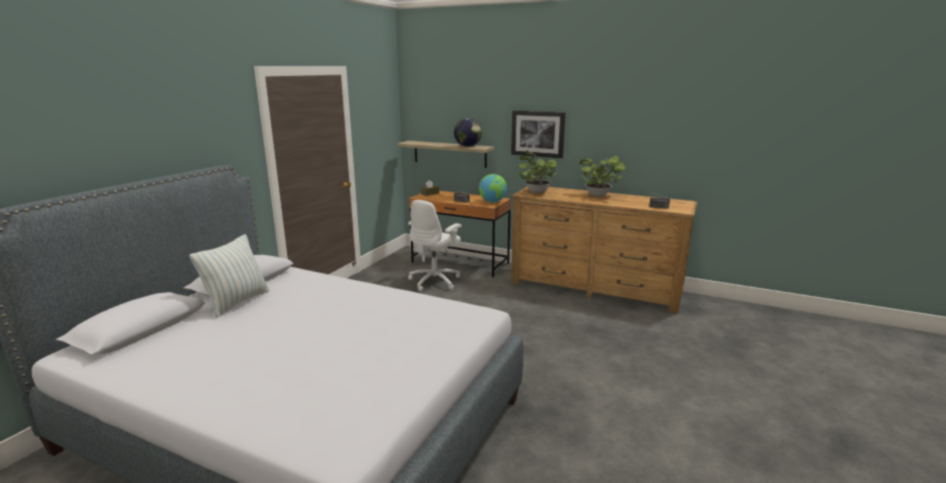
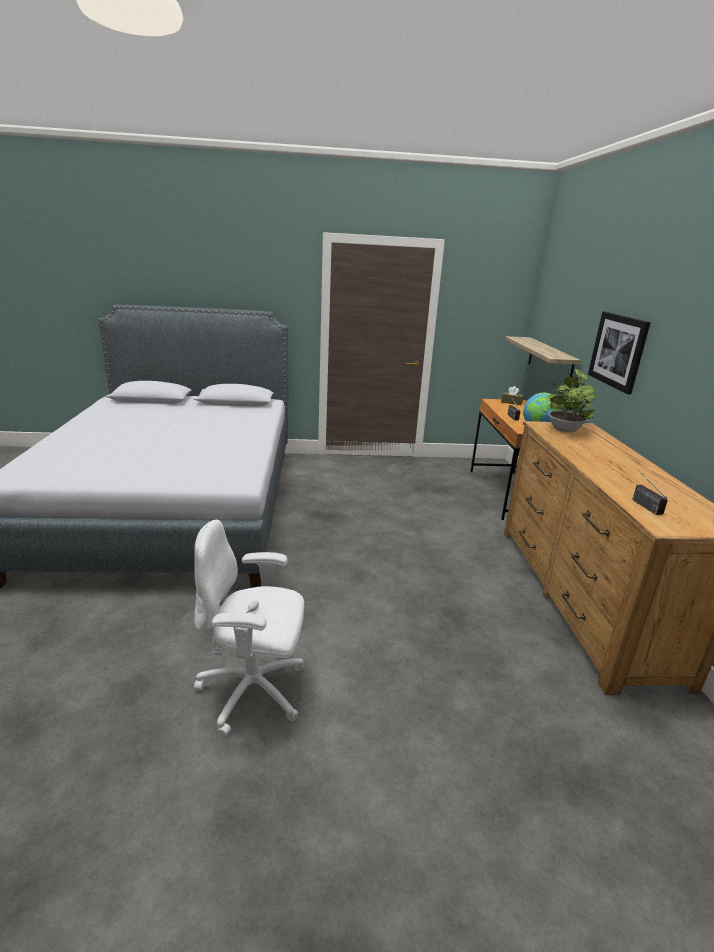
camera: 60 degrees right, 5 degrees up
pillow [189,234,269,318] -> none
white office chair [408,200,461,291] -> white office chair moved to [194,520,304,737]
globe [454,118,482,147] -> none
potted plant [579,156,626,197] -> none

